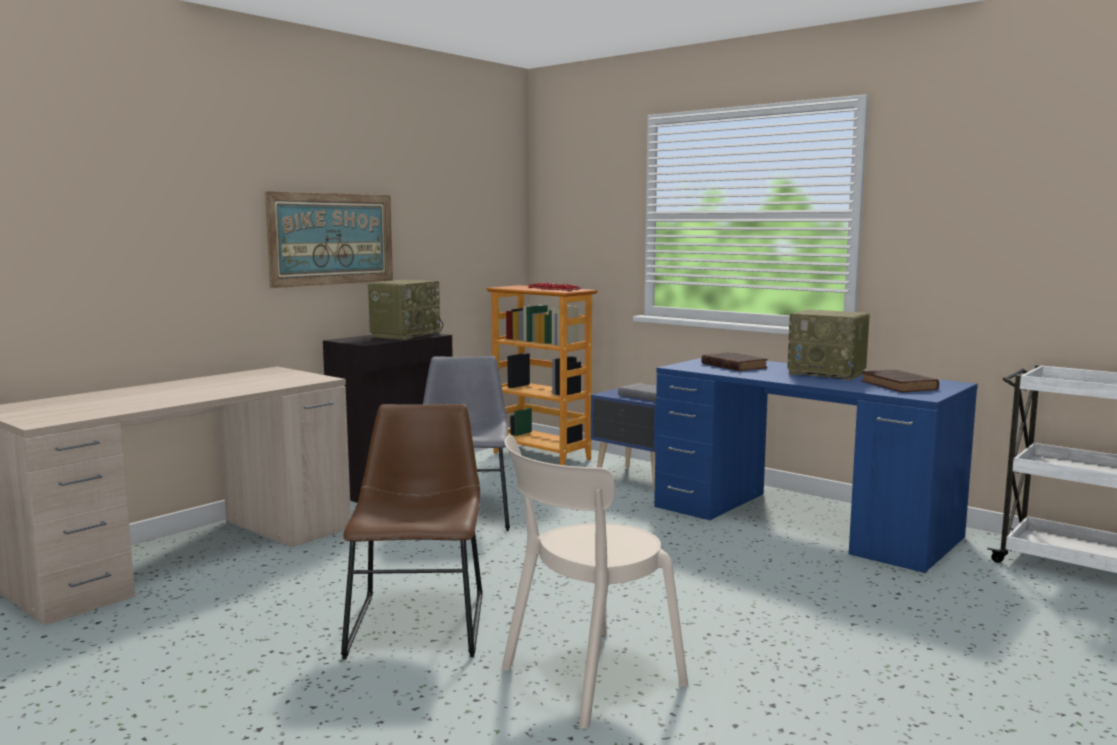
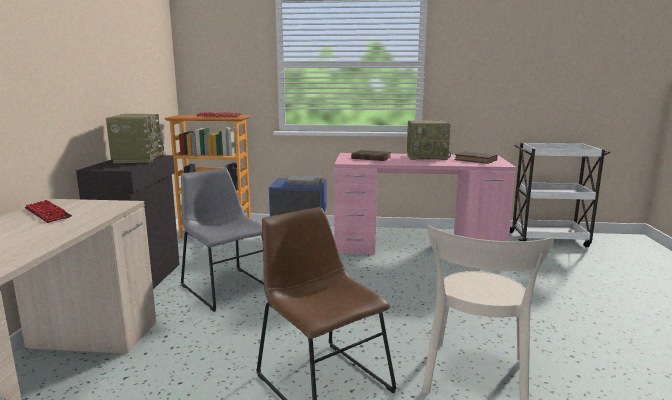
camera: 35 degrees left, 5 degrees up
picture [265,191,393,288] -> none
blue desk [654,358,978,573] -> pink desk [334,153,516,254]
none -> keyboard [25,200,72,223]

